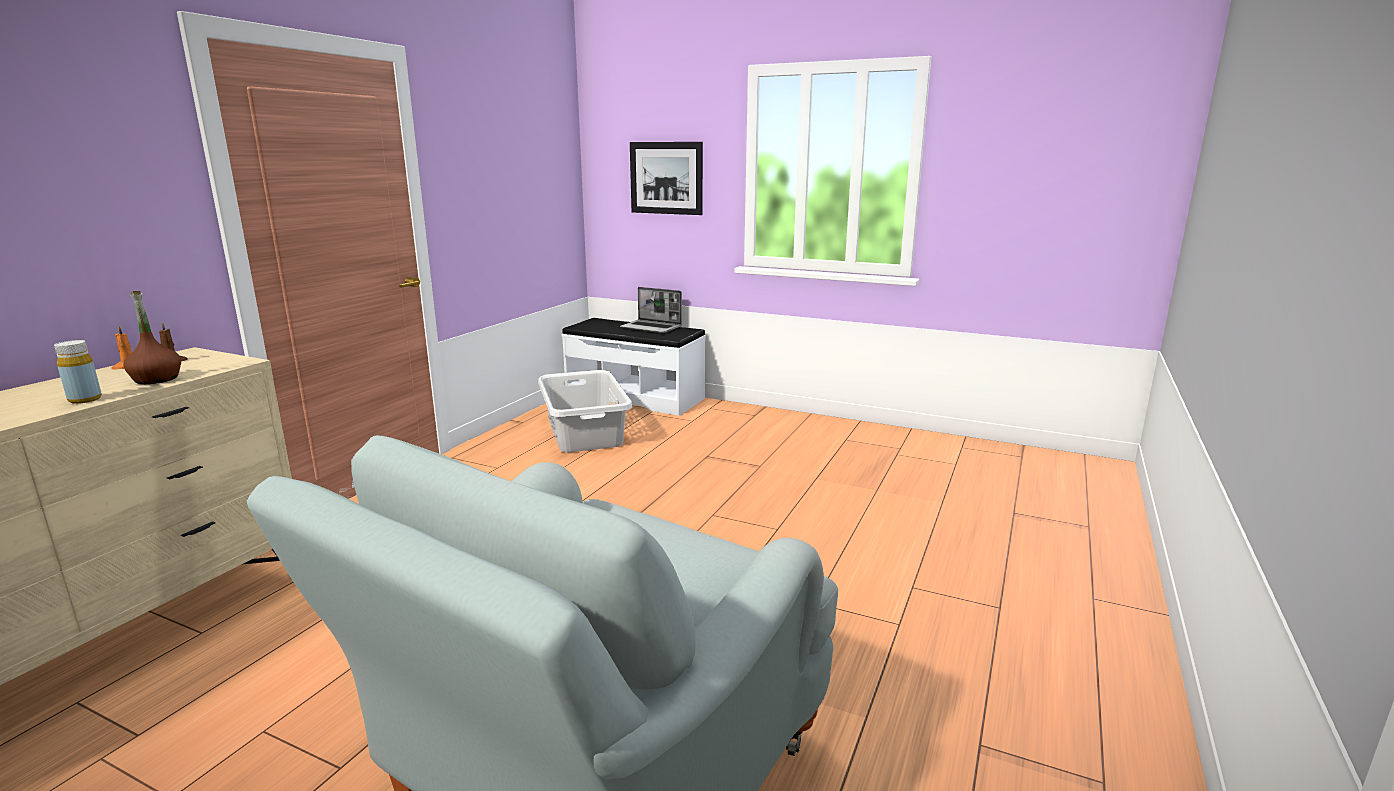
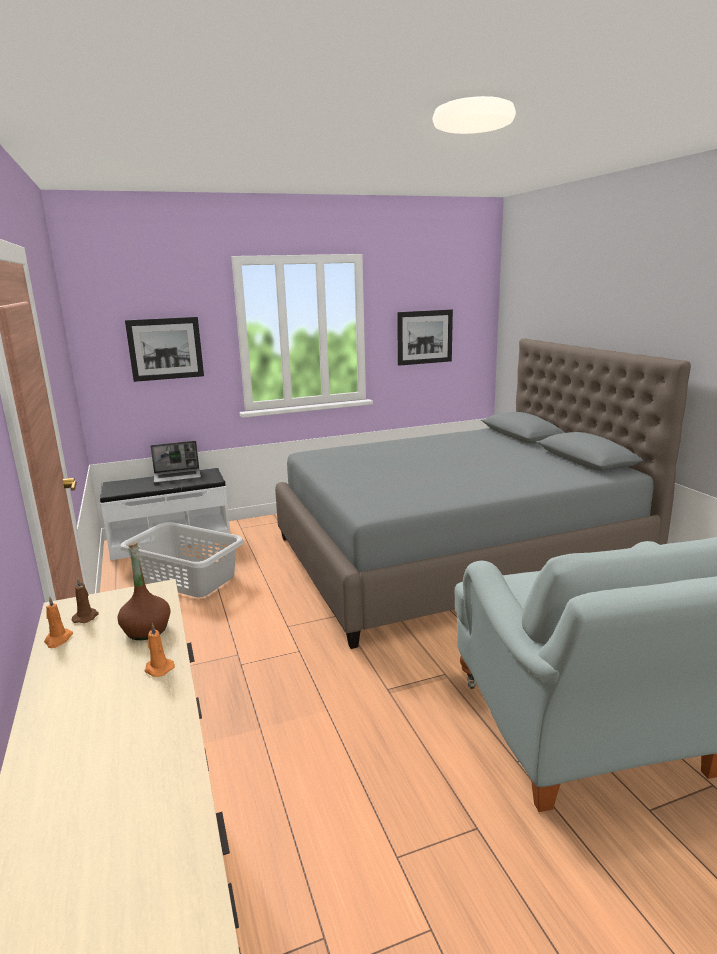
camera: 45 degrees left, 0 degrees up
yellow bottle [54,340,102,404] -> orange candle [144,623,175,677]
none -> grey bed [275,338,691,649]
none -> picture [397,309,453,366]

